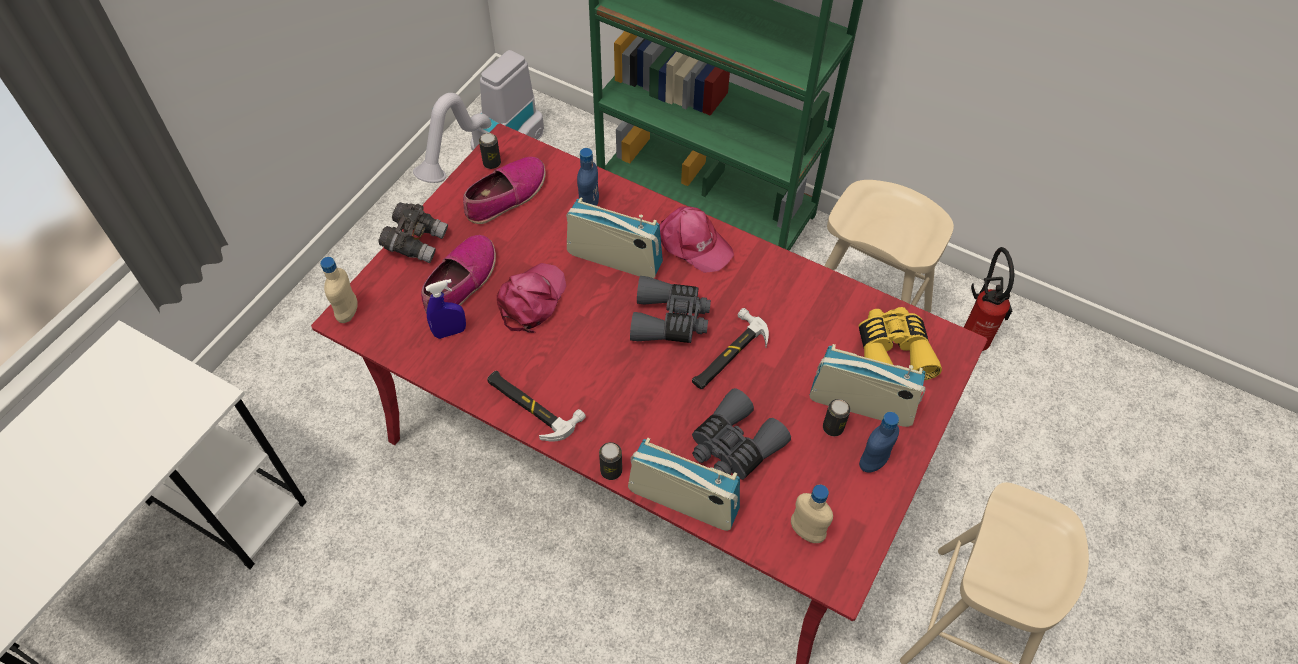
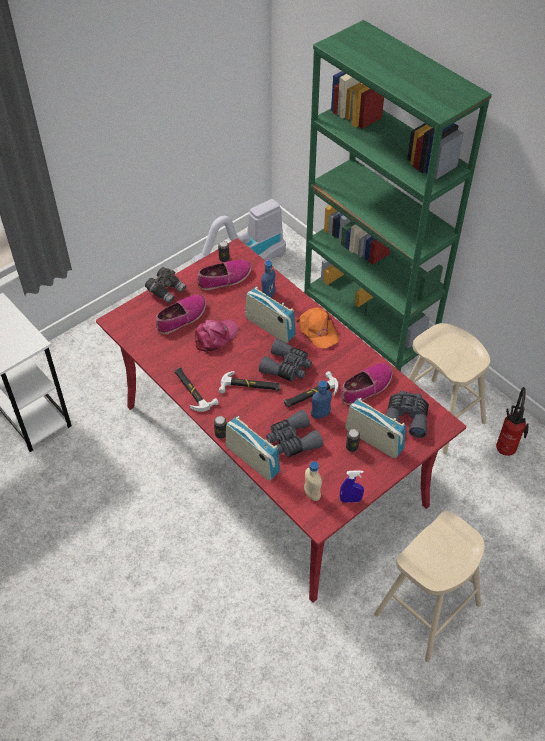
camera: 20 degrees right, 5 degrees down
beige bottle [320,257,358,323] -> none
blue spray bottle [425,279,466,339] -> blue spray bottle moved to [340,470,364,502]
pink cap [659,206,734,273] -> orange cap [297,307,339,348]
yellow binoculars [859,307,942,380] -> grey binoculars [385,391,429,438]
blue bottle [859,412,899,473] -> blue bottle moved to [311,381,332,419]
none -> hammer [219,371,280,393]
none -> shoe [341,363,392,405]

